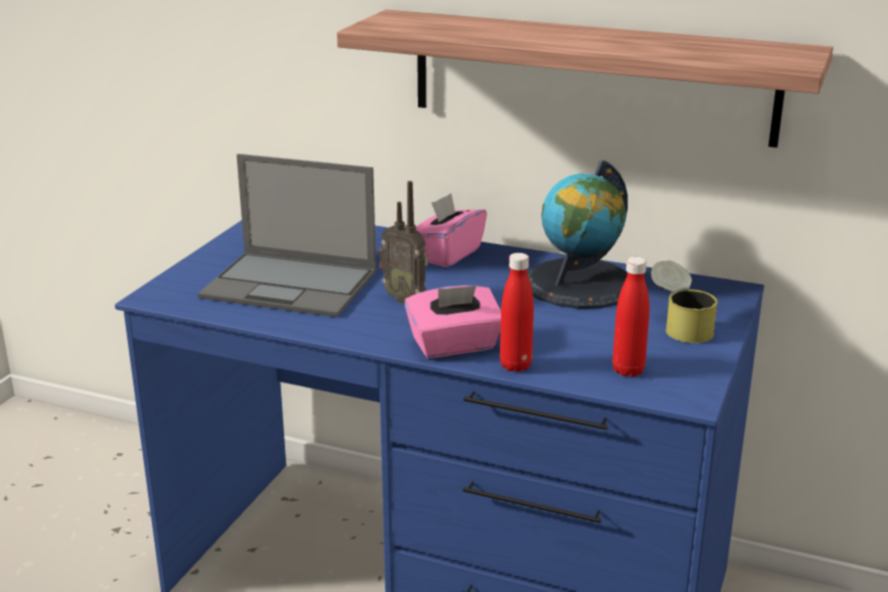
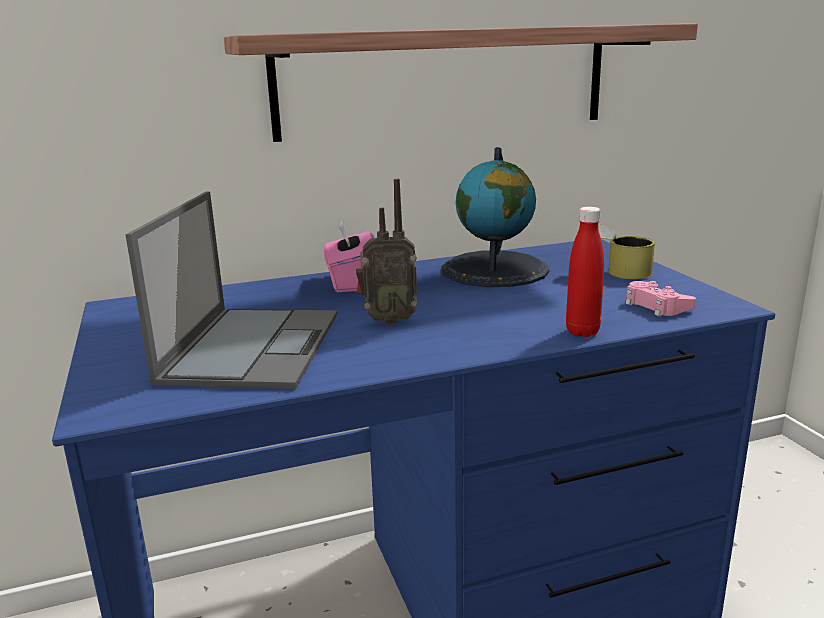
camera: 40 degrees left, 5 degrees down
laptop [198,154,376,317] -> laptop turned 60 degrees counterclockwise [126,191,337,389]
pink tissue box [404,285,501,358] -> none
red bottle [613,257,649,377] -> pink game controller [625,281,696,317]

